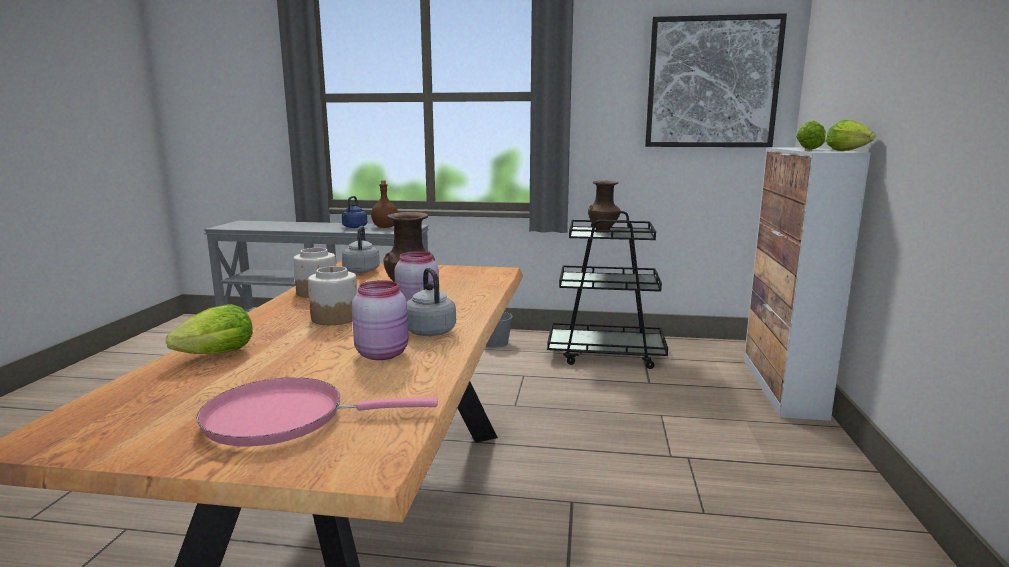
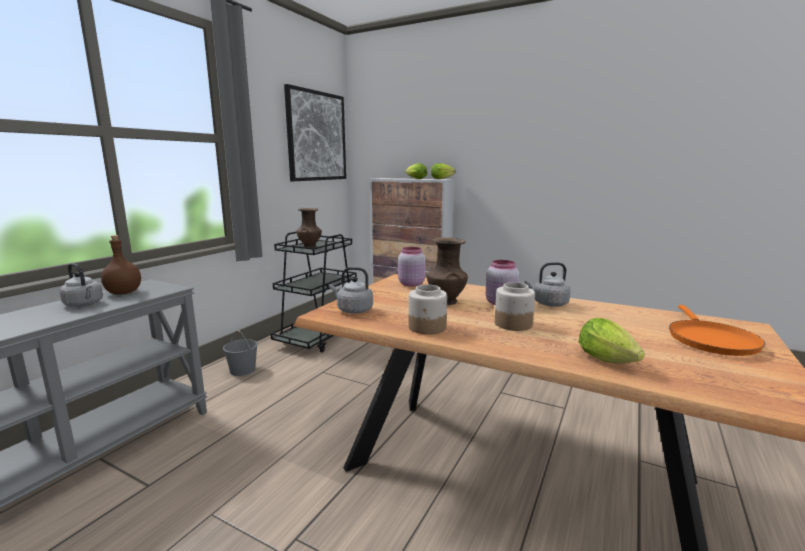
camera: 70 degrees left, 0 degrees up
pink frying pan [196,377,438,446] -> orange frying pan [669,305,765,356]
blue kettle [342,196,367,228] -> grey kettle [59,263,103,307]
pink jar [352,280,408,360] -> pink jar moved to [398,247,426,287]

